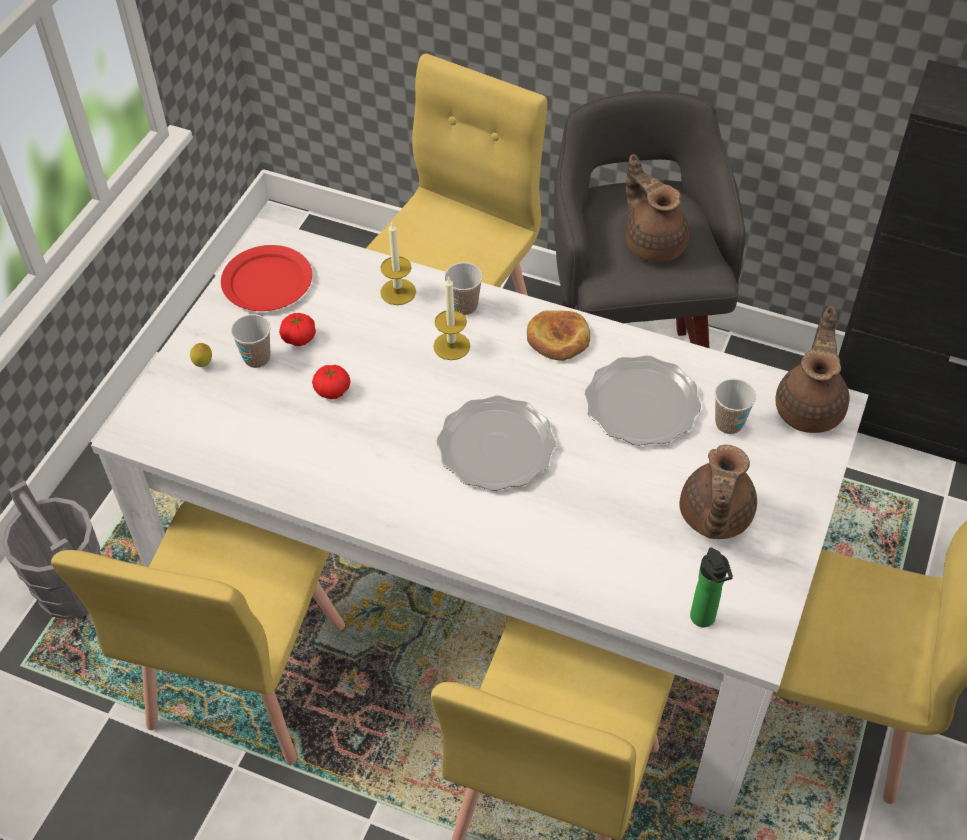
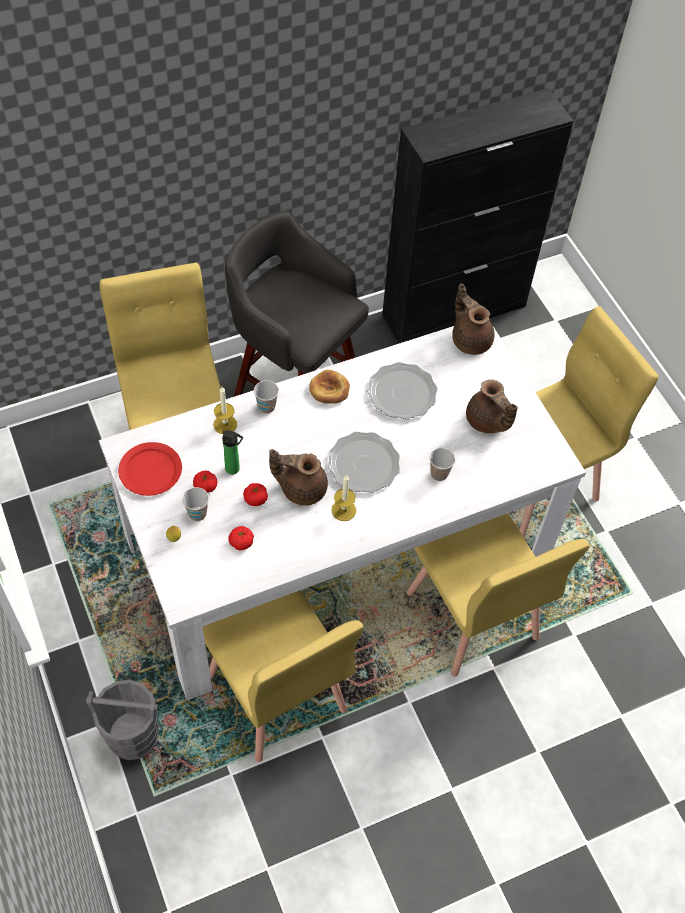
camera: 50 degrees left, 5 degrees up
candle [433,276,470,360] -> candle moved to [331,475,356,521]
brown teapot [625,154,689,262] -> brown teapot moved to [269,449,328,506]
bottle [690,547,733,627] -> bottle moved to [222,430,243,475]
cup [715,379,756,434] -> cup moved to [430,448,455,481]
none -> tomato [229,526,254,550]

